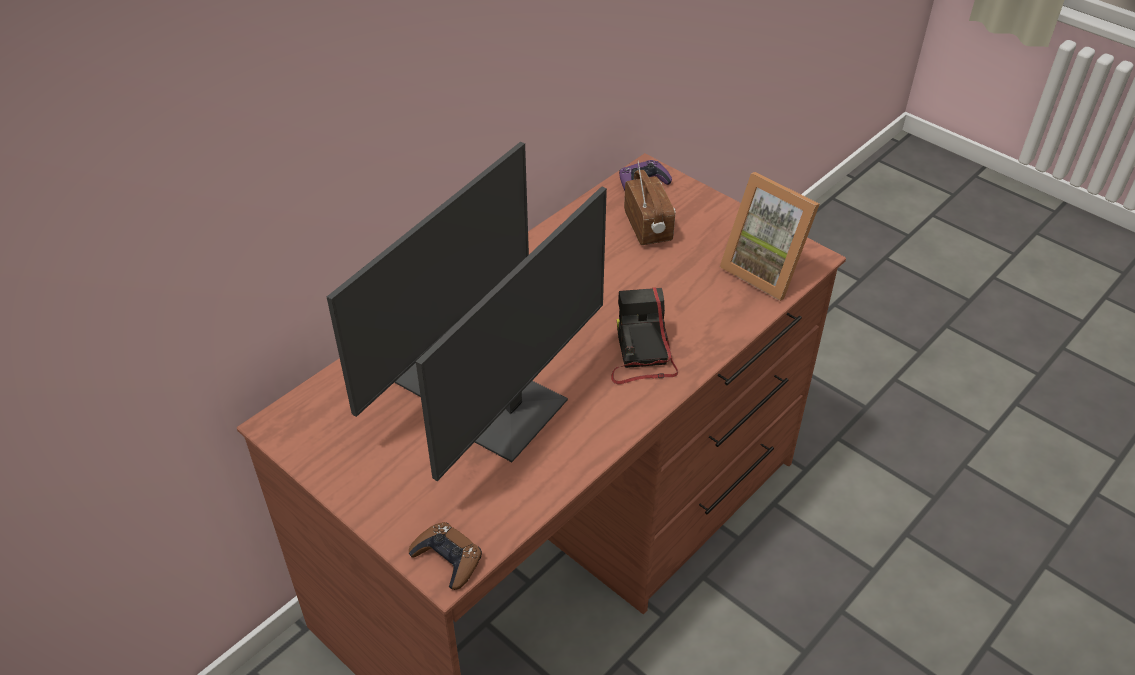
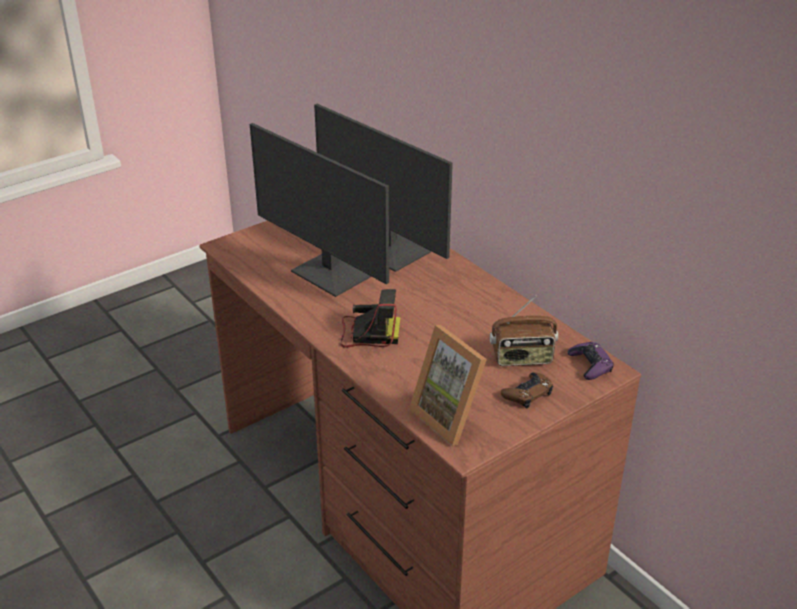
camera: 100 degrees right, 10 degrees down
brown game controller [409,522,482,590] -> brown game controller moved to [501,372,553,408]
picture frame [720,172,820,301] -> picture frame turned 90 degrees counterclockwise [409,325,487,446]

